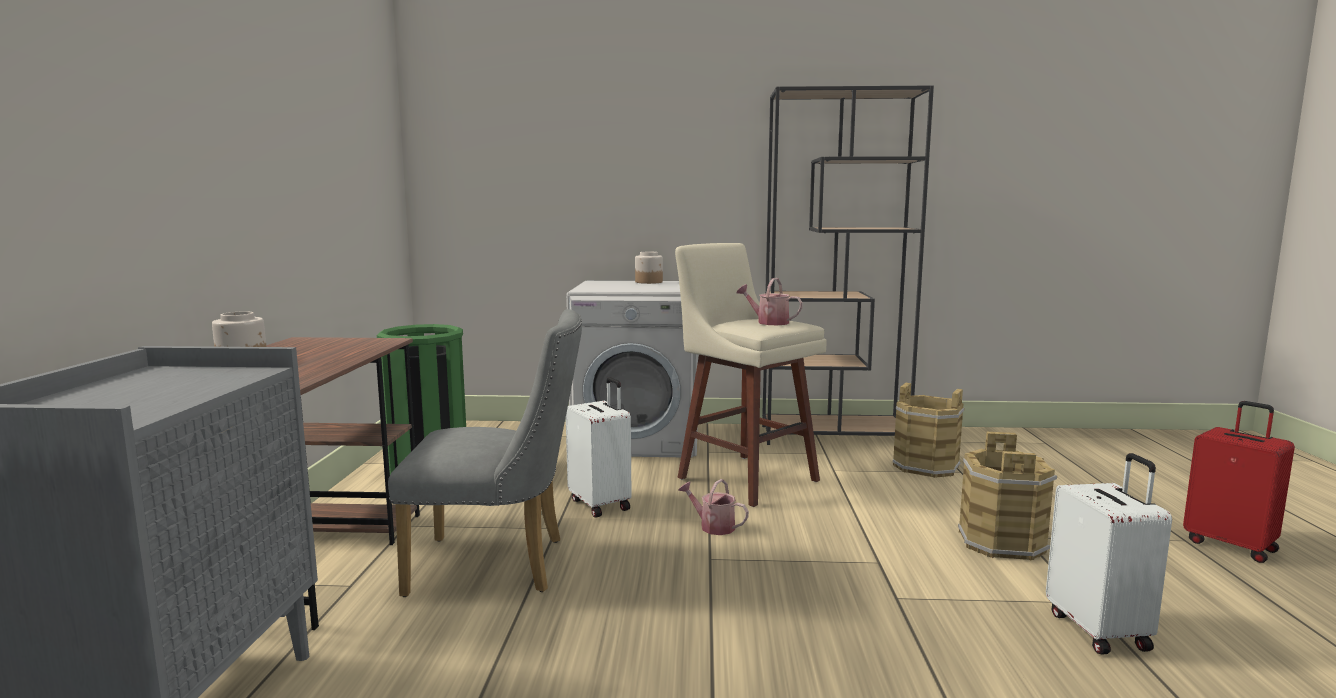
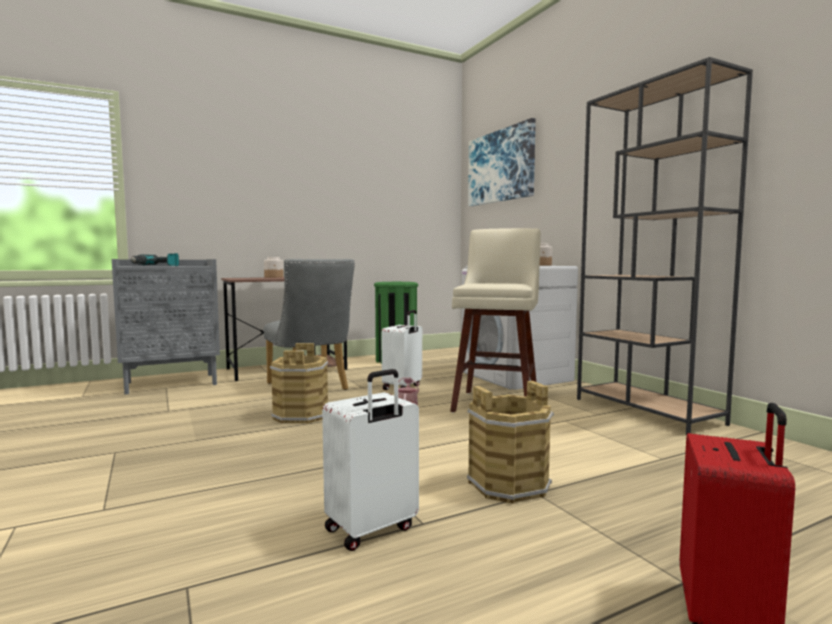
camera: 60 degrees right, 5 degrees down
watering can [736,278,803,325] -> none
brown bucket [893,383,965,478] -> brown bucket moved to [270,343,328,424]
none -> power drill [130,253,179,266]
none -> picture [468,118,536,206]

